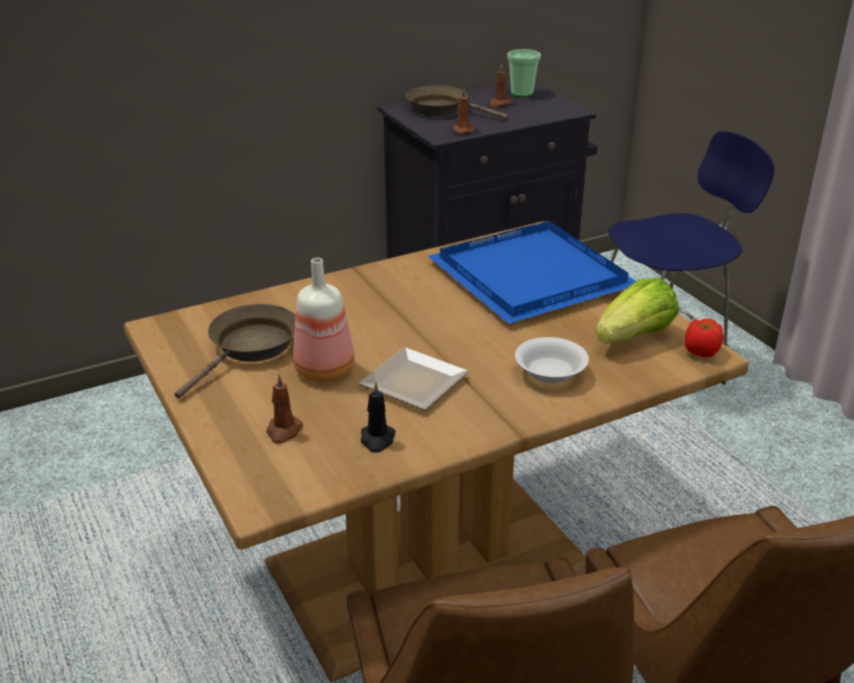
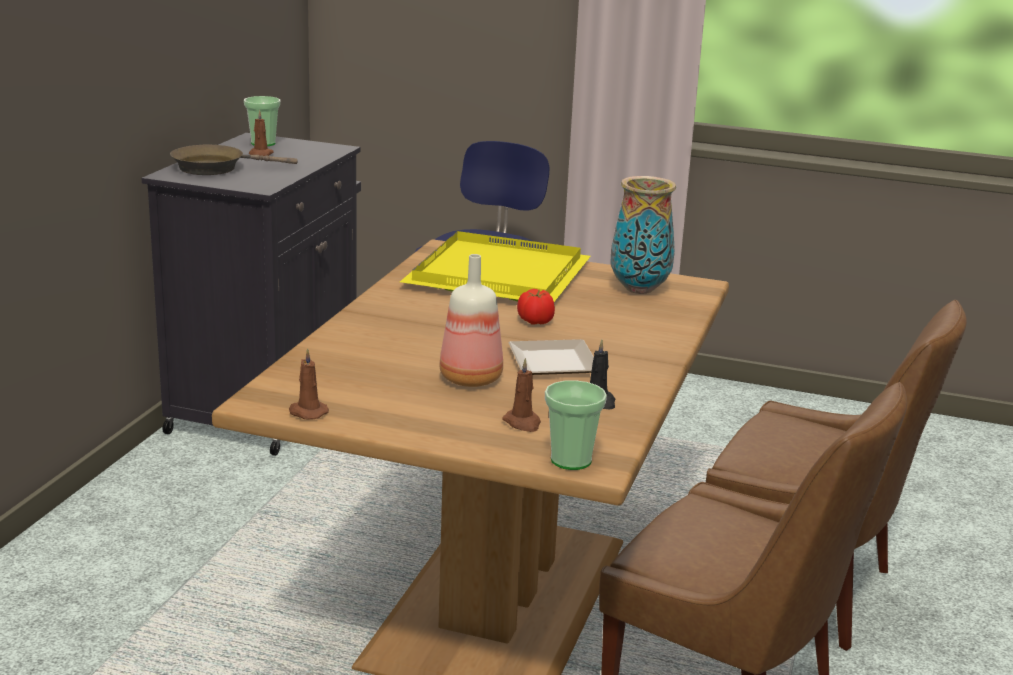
camera: 45 degrees left, 10 degrees down
brown frying pan [174,304,296,399] -> none
blue tray [428,221,636,324] -> yellow tray [400,231,591,302]
brown candle [452,89,475,134] -> brown candle moved to [289,348,329,419]
white bowl [515,337,589,383] -> none
lettuce [595,278,678,344] -> vase [610,176,676,294]
tomato [685,318,723,357] -> tomato moved to [517,289,555,324]
none -> cup [545,380,607,470]

